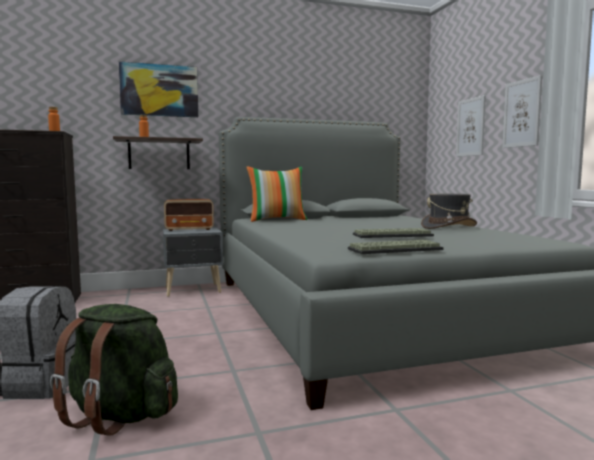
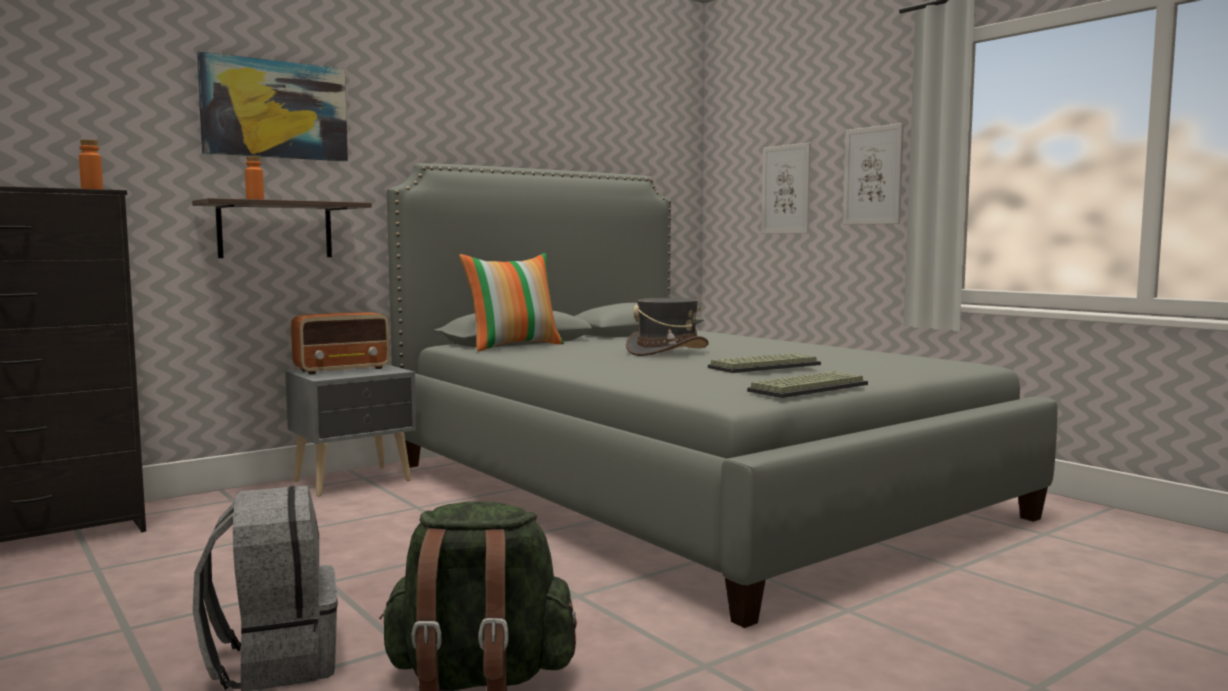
camera: 20 degrees left, 0 degrees up
grey hat [421,194,477,229] -> grey hat moved to [626,298,709,356]

